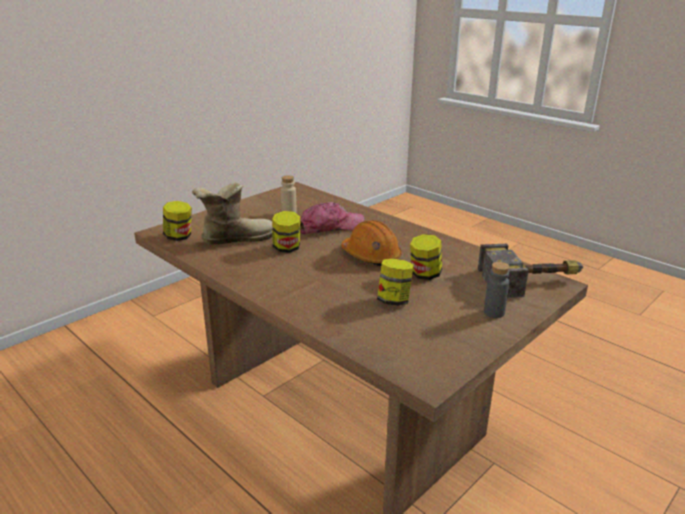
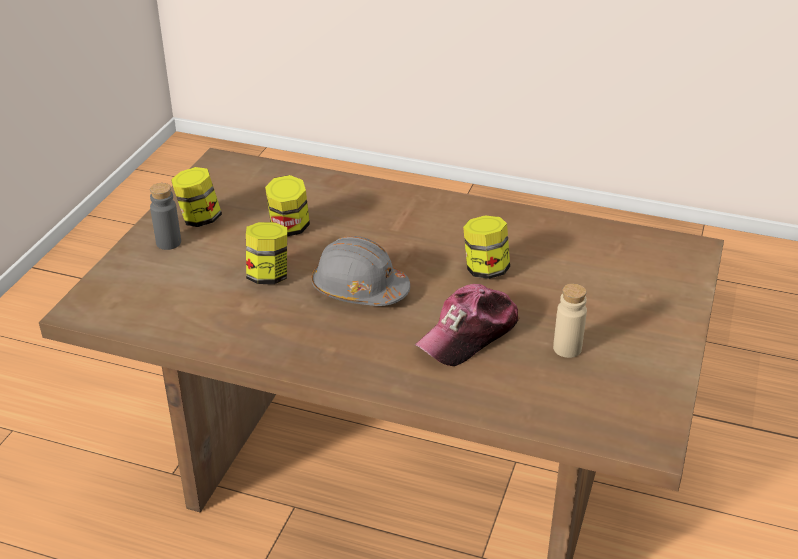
camera: 155 degrees right, 10 degrees up
jar [163,201,192,241] -> jar moved to [171,167,222,227]
boot [192,183,273,245] -> none
orange hard hat [341,220,402,266] -> grey hard hat [312,236,410,306]
hammer [478,244,583,298] -> none

